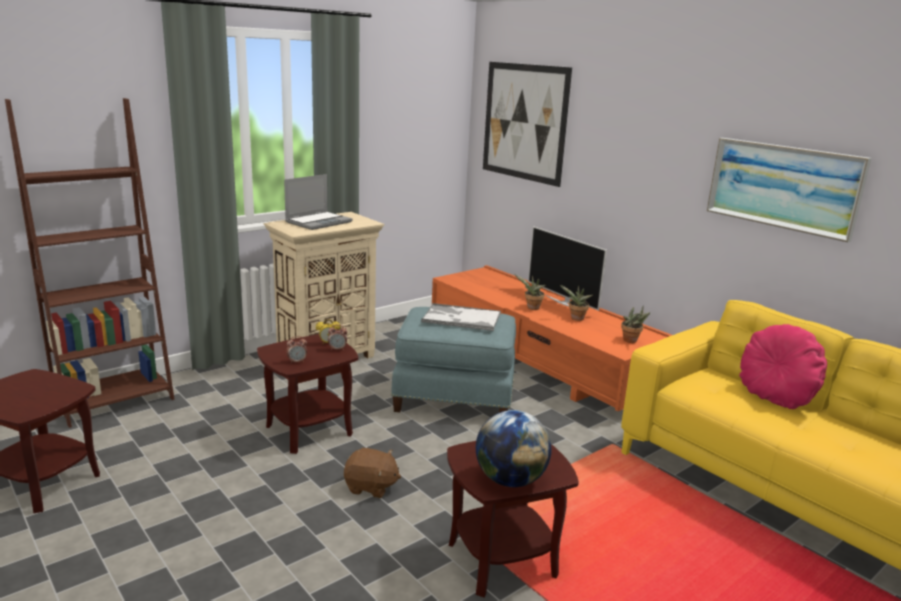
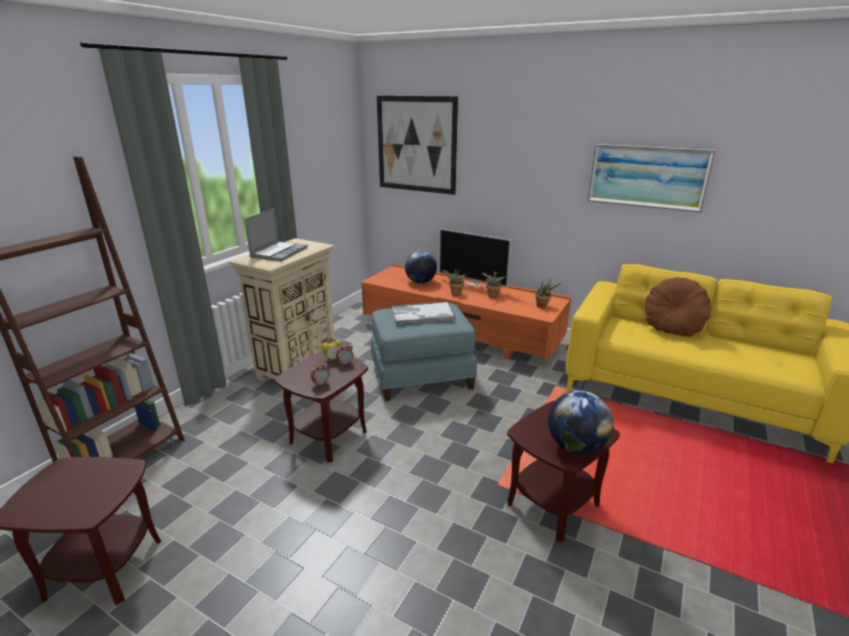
camera: 20 degrees left, 5 degrees up
brown plush toy [344,448,401,498] -> none
pink pillow [739,324,827,409] -> brown pillow [645,277,711,337]
none -> globe [405,251,437,283]

